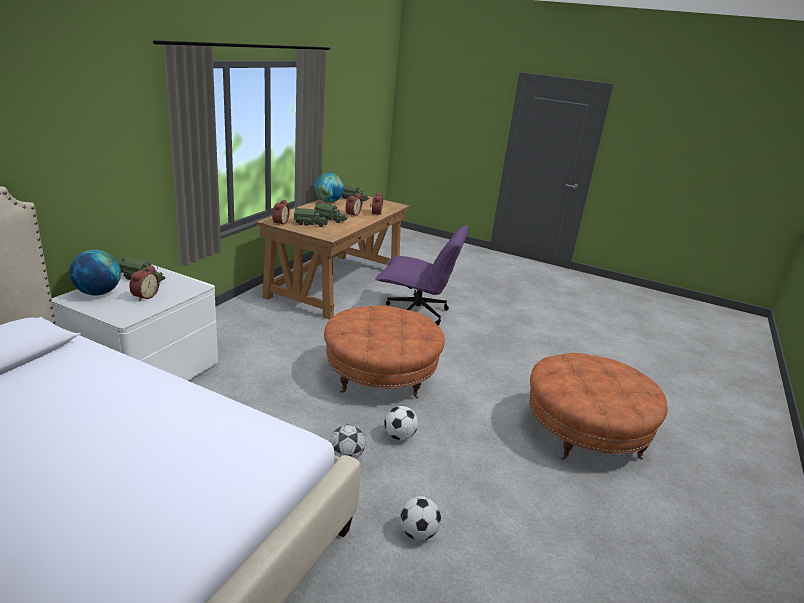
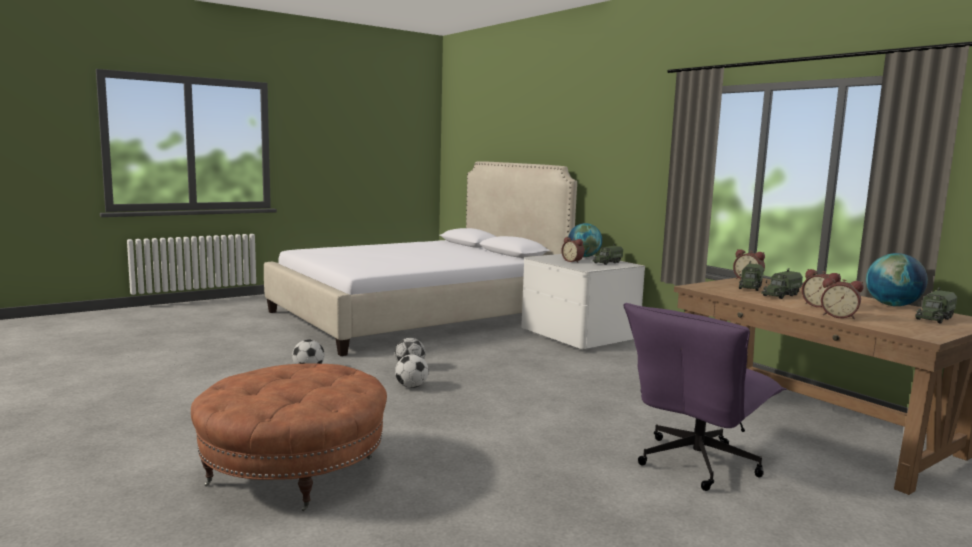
camera: 120 degrees right, 15 degrees down
brown ottoman [324,305,445,398] -> none

